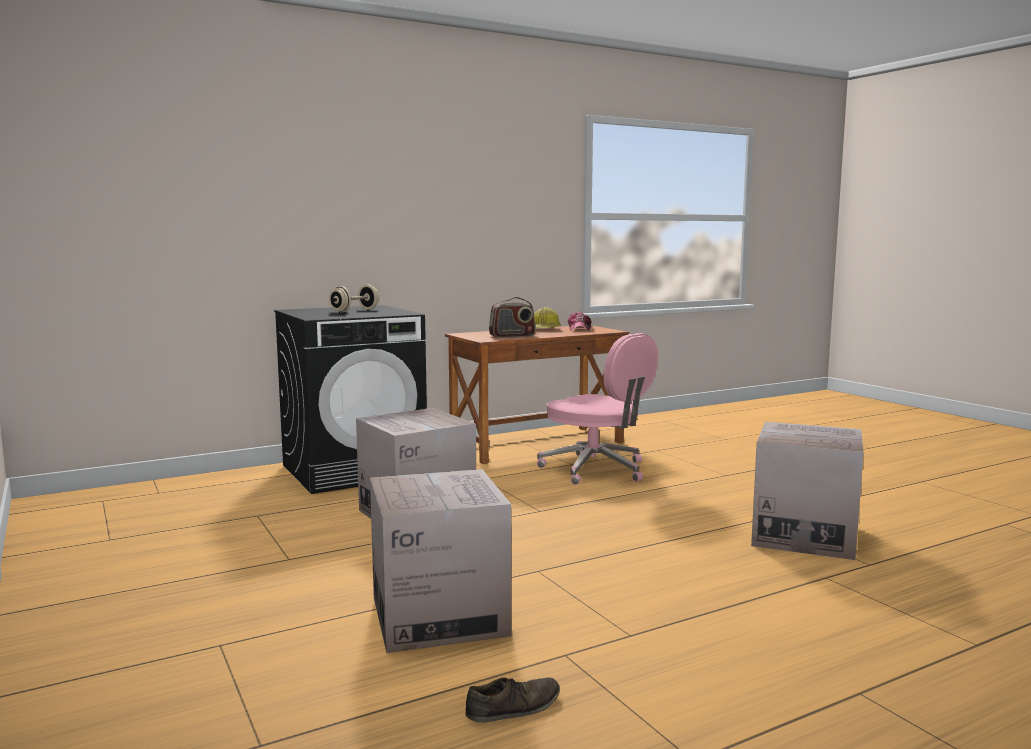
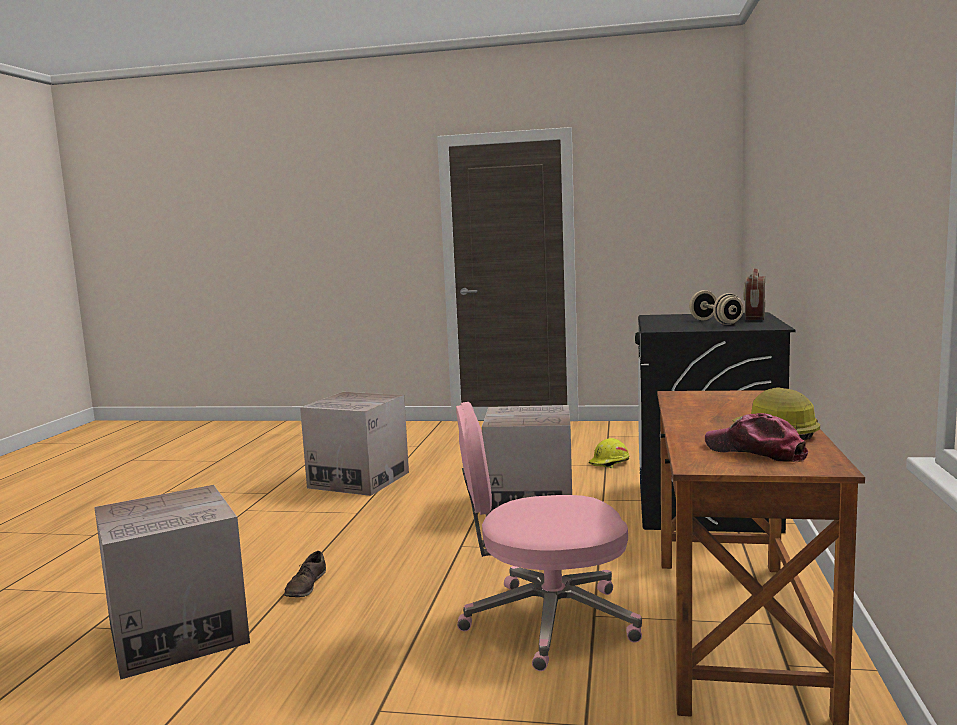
camera: 130 degrees right, 0 degrees up
brown shoe [465,678,560,723] -> brown shoe moved to [284,551,326,597]
radio [489,297,535,338] -> radio moved to [744,268,765,320]
none -> yellow hard hat [589,438,629,468]

